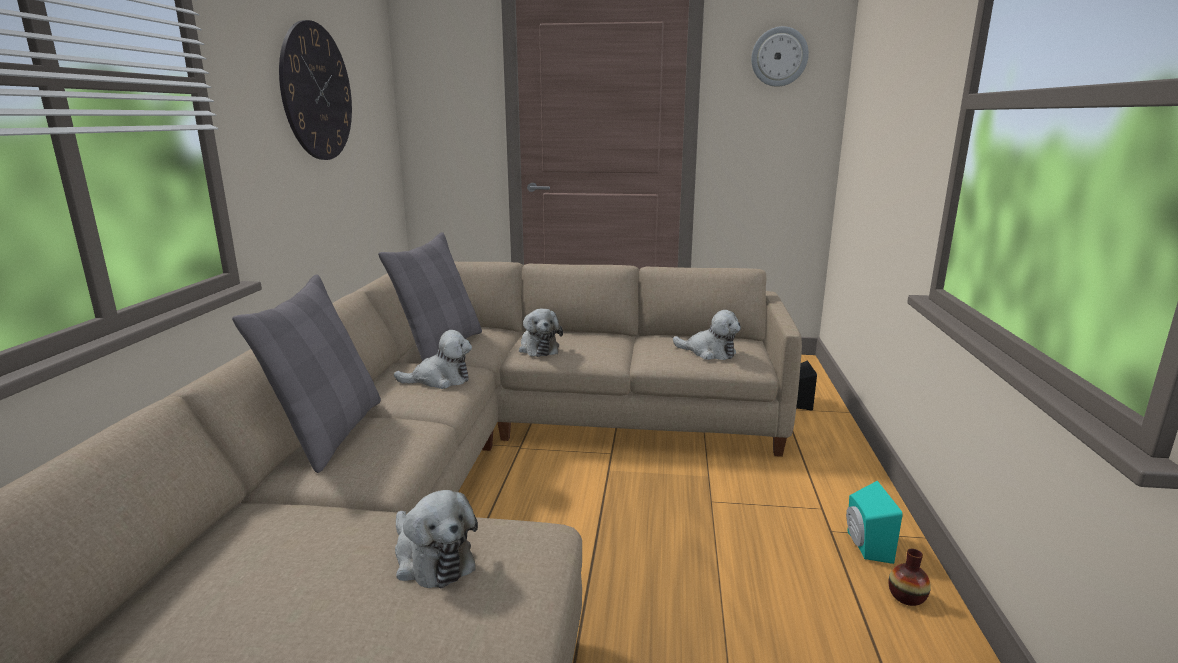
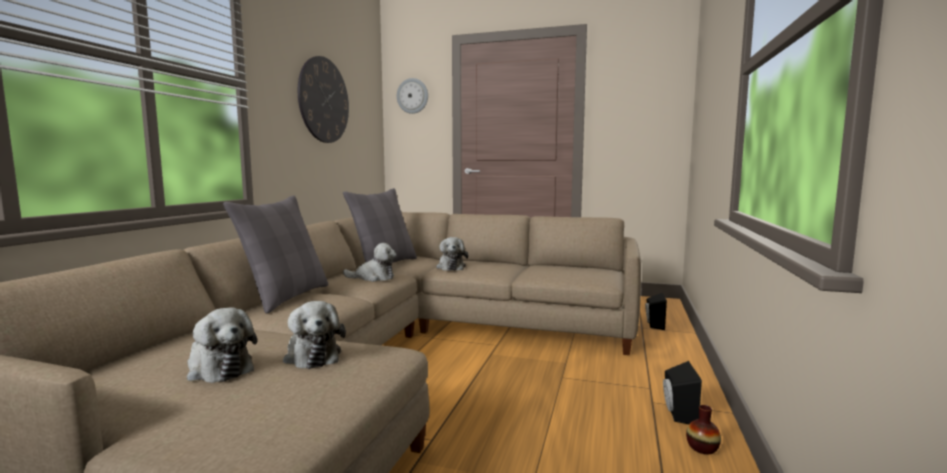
camera: 10 degrees right, 10 degrees down
plush toy [673,310,741,360] -> plush toy moved to [187,307,257,383]
wall clock [751,26,809,87] -> wall clock moved to [397,78,428,114]
turquoise speaker [846,481,903,564] -> black speaker [663,361,702,424]

